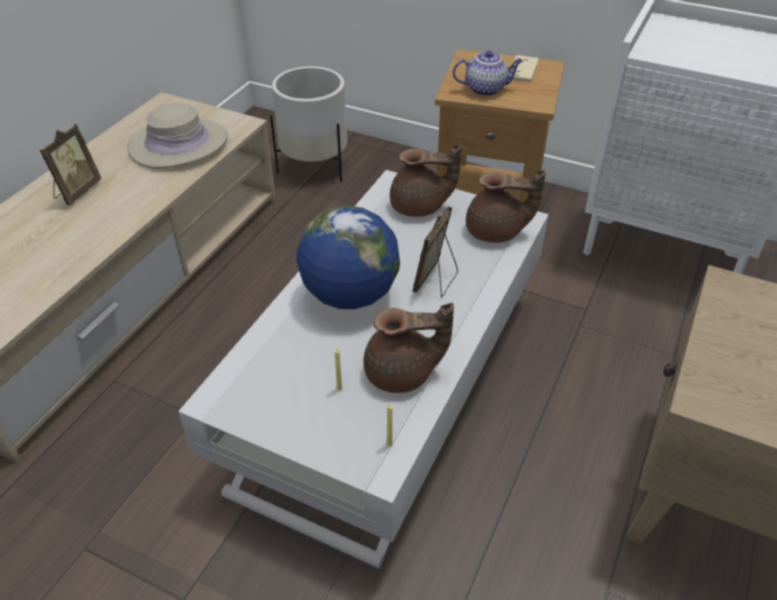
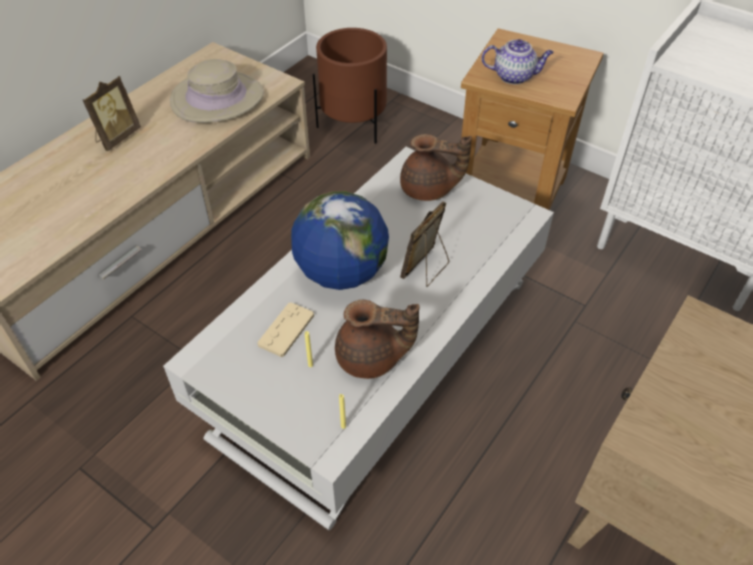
camera: 10 degrees right, 5 degrees up
white planter [270,66,347,182] -> brown planter [313,28,387,144]
brown teapot [466,170,546,243] -> none
beige game controller [513,55,539,82] -> beige game controller moved to [257,302,314,357]

